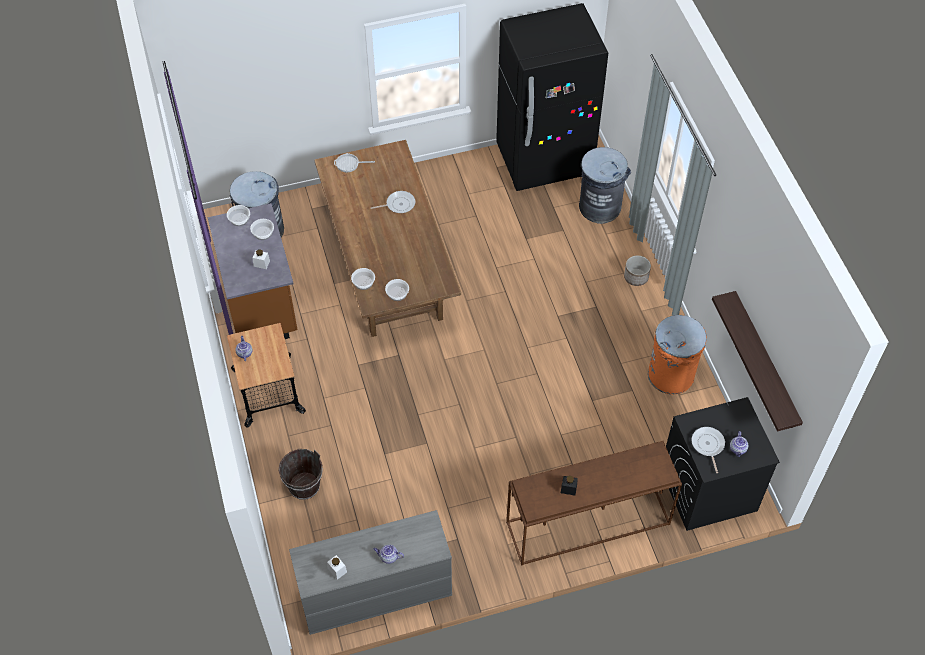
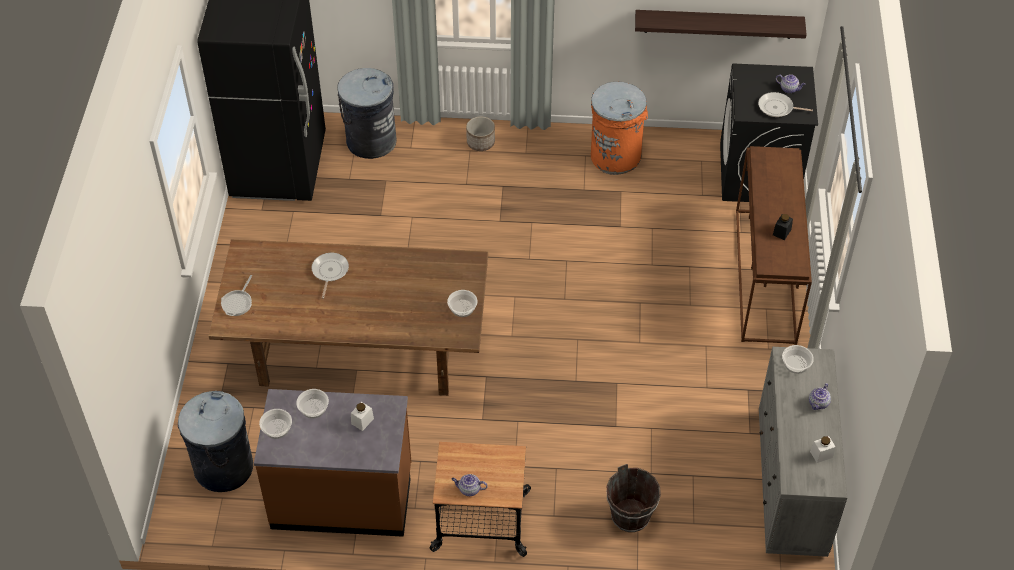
camera: 70 degrees left, 5 degrees down
bowl [351,268,375,290] -> bowl moved to [782,345,814,374]

